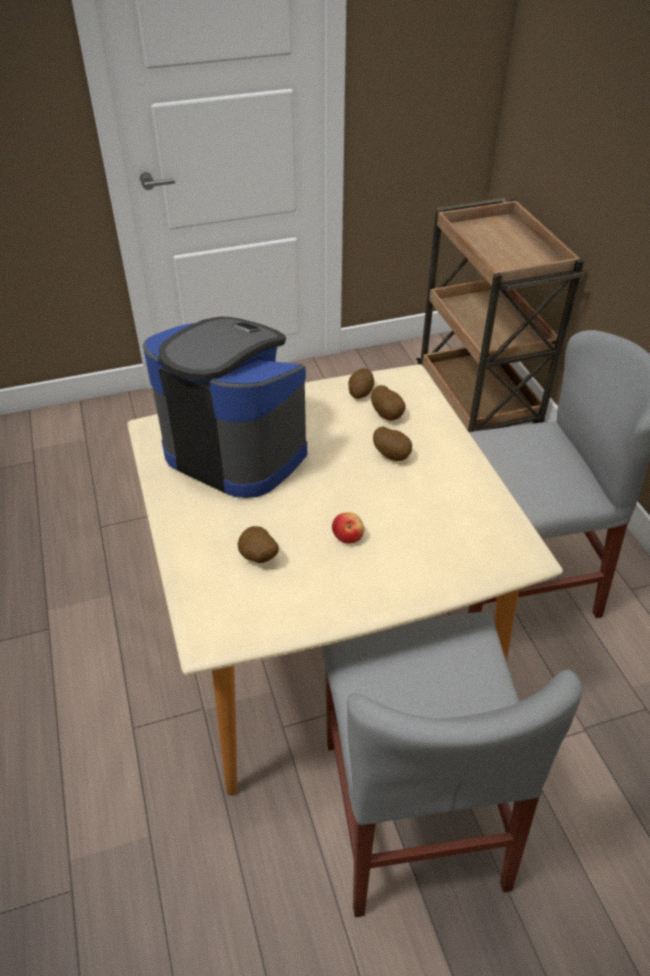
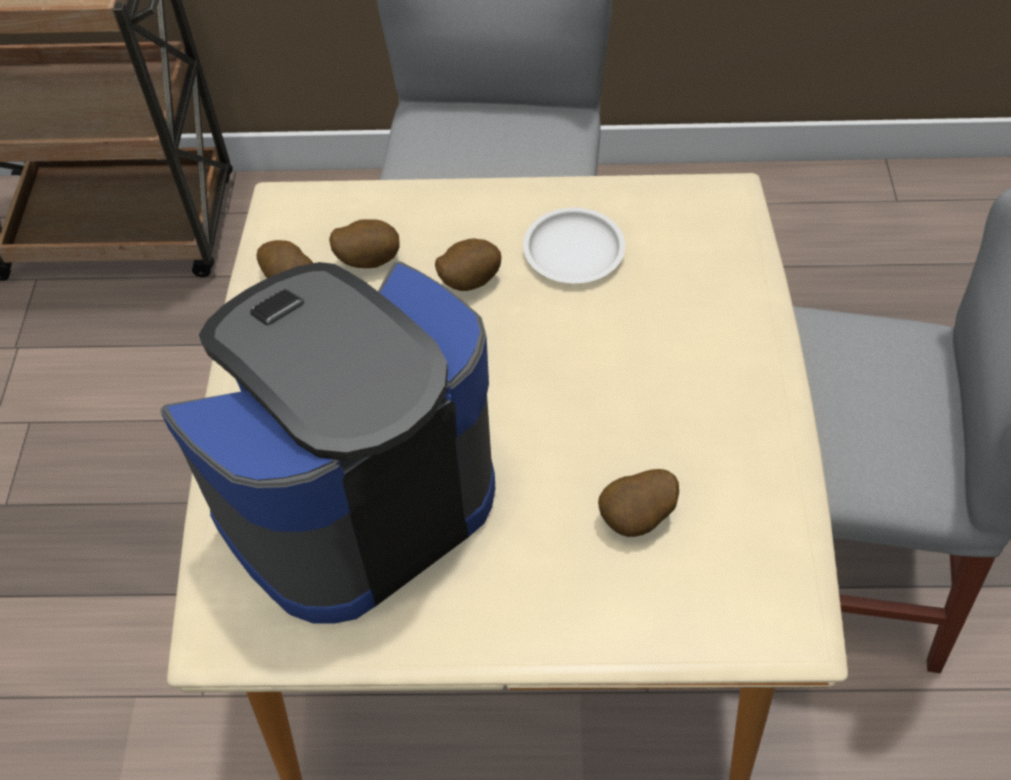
camera: 70 degrees left, 10 degrees up
apple [332,512,364,544] -> none
none -> white plate [523,208,625,283]

